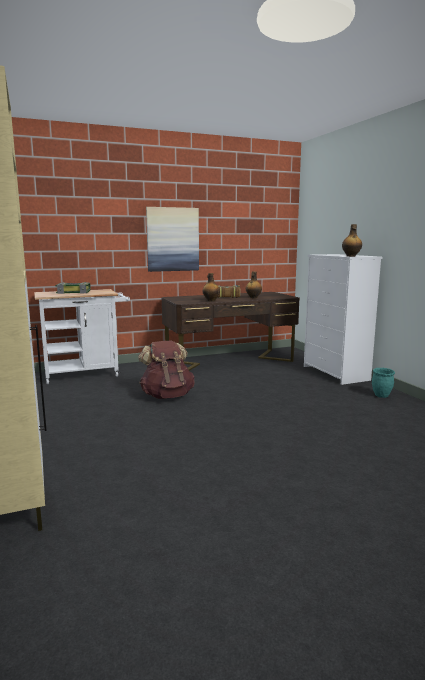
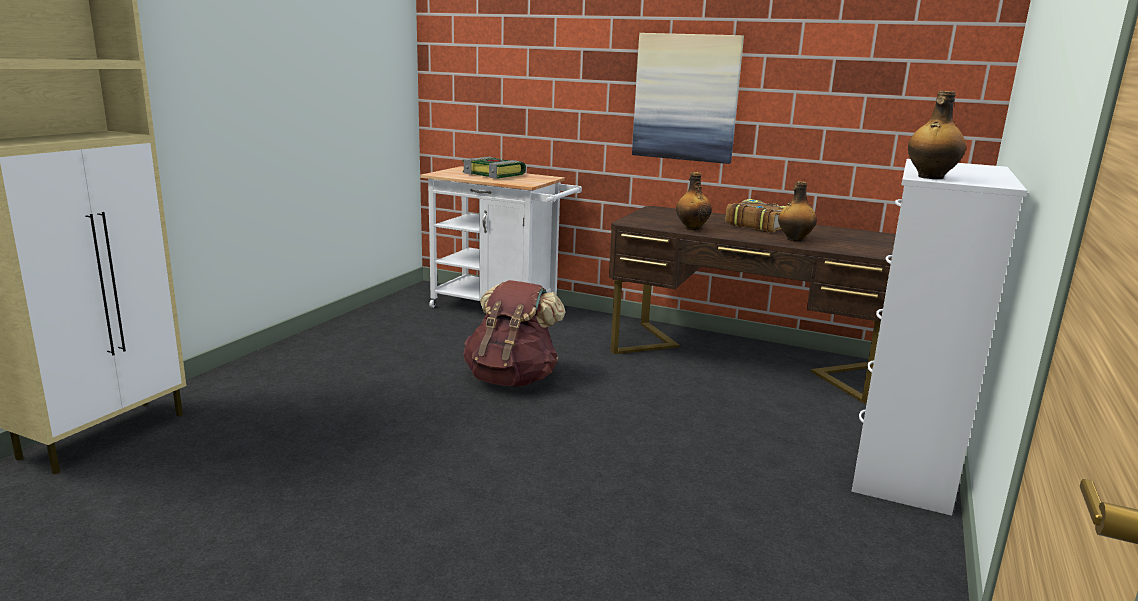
camera: 45 degrees right, 5 degrees up
turquoise planter [372,368,395,398] -> none

